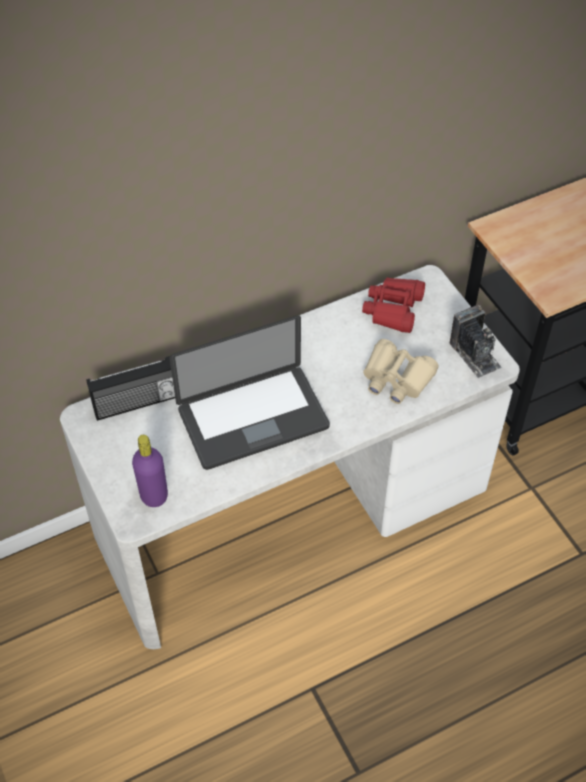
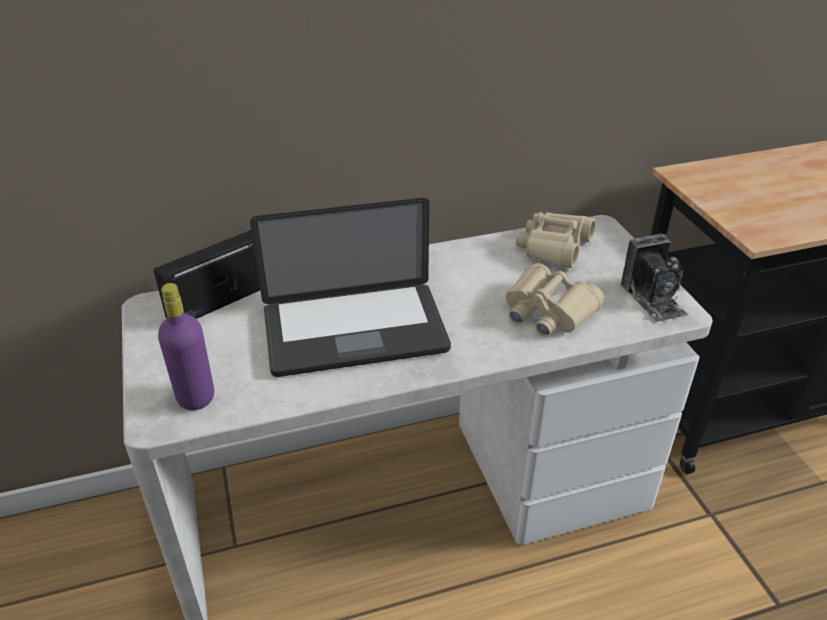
camera: 10 degrees right, 15 degrees down
radio [86,356,175,421] -> radio turned 150 degrees clockwise [154,230,260,319]
red binoculars [362,277,425,333] -> beige binoculars [516,212,596,268]

